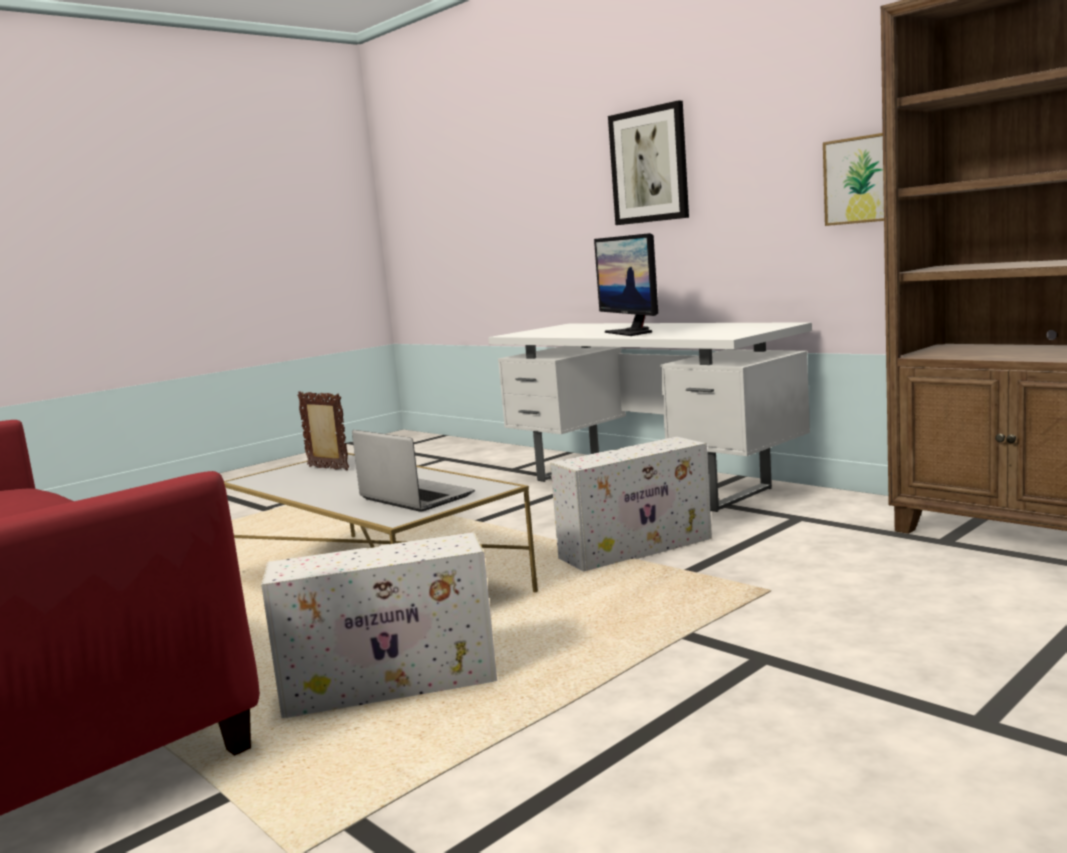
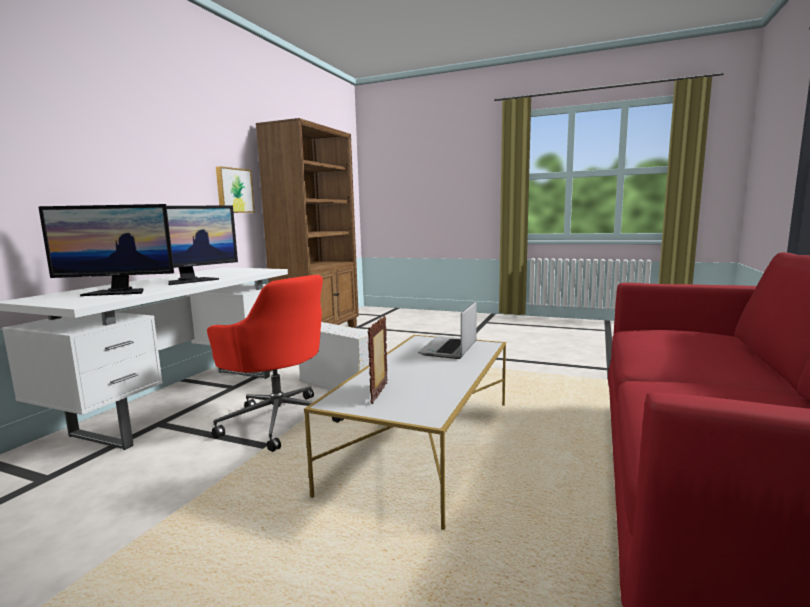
camera: 115 degrees left, 0 degrees up
white storage box [261,532,497,718] -> none
picture [608,100,689,225] -> none
none -> monitor [38,204,174,296]
none -> red office chair [207,275,344,452]

